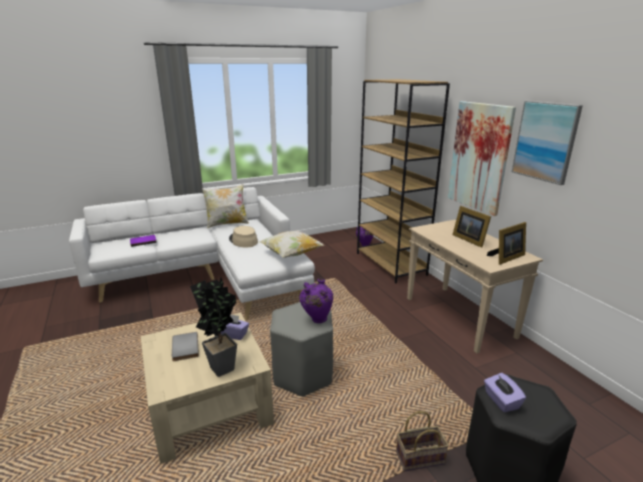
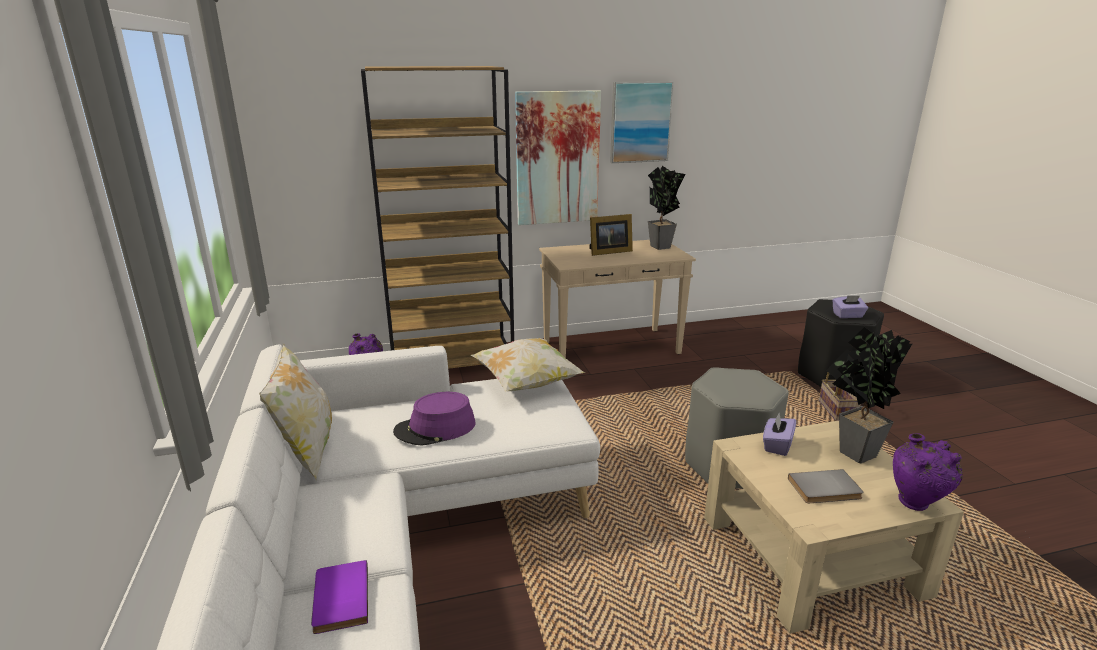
camera: 80 degrees left, 0 degrees up
beige hat [229,226,258,248] -> purple hat [393,392,475,445]
purple vase [299,278,333,323] -> purple vase moved to [893,433,963,511]
picture frame [487,222,526,265] -> potted plant [648,166,685,250]

